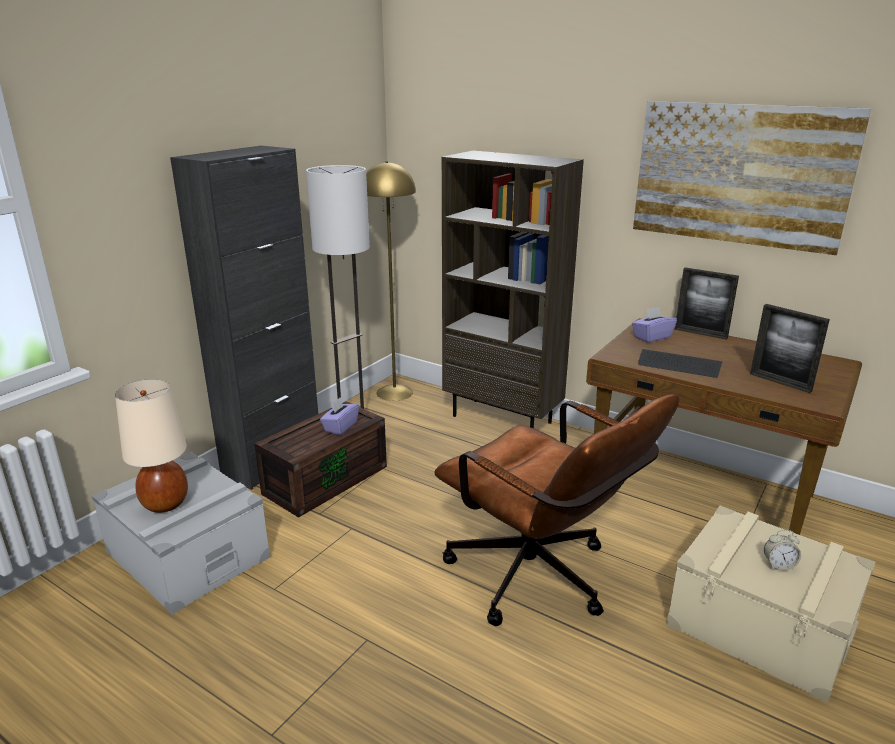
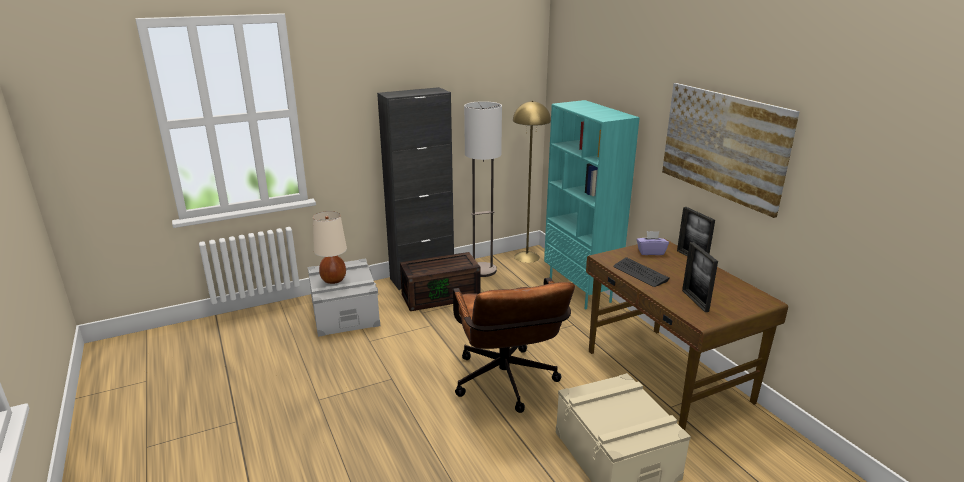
camera: 30 degrees right, 0 degrees up
purple tissue box [320,397,359,435] -> none
brown bookcase [442,151,584,428] -> turquoise bookcase [544,100,640,310]
alarm clock [764,530,801,571] -> none

